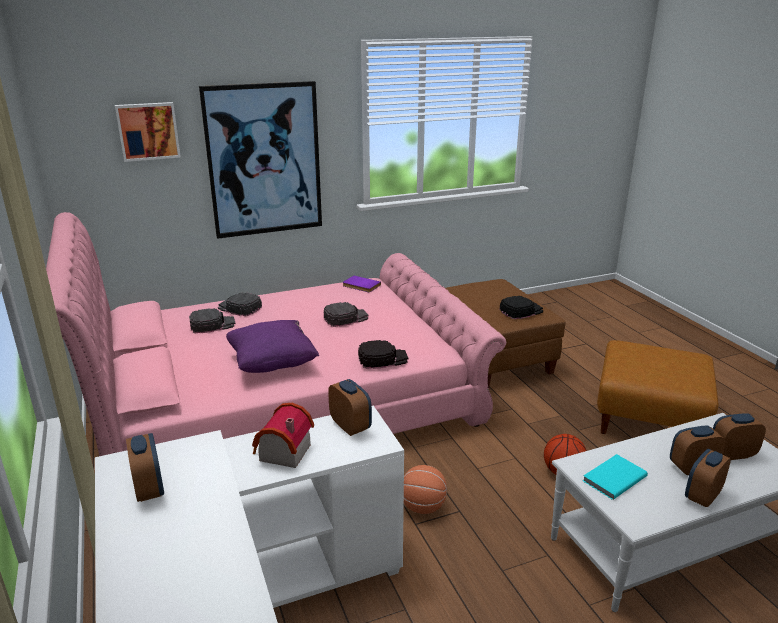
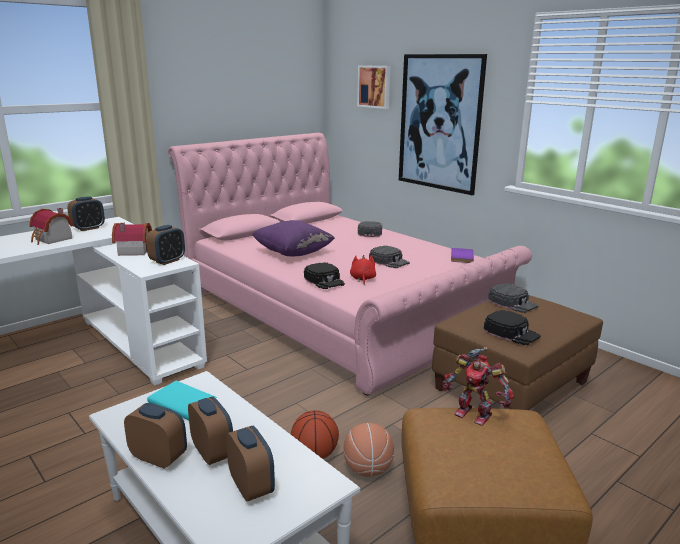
camera: 70 degrees right, 5 degrees down
black cap [189,308,235,333] -> black cap moved to [488,283,538,313]
basketball [404,465,447,514] -> basketball moved to [344,423,394,477]
none -> toy house [29,208,74,245]
none -> red plush toy [350,255,376,285]
none -> toy robot [442,347,514,426]

